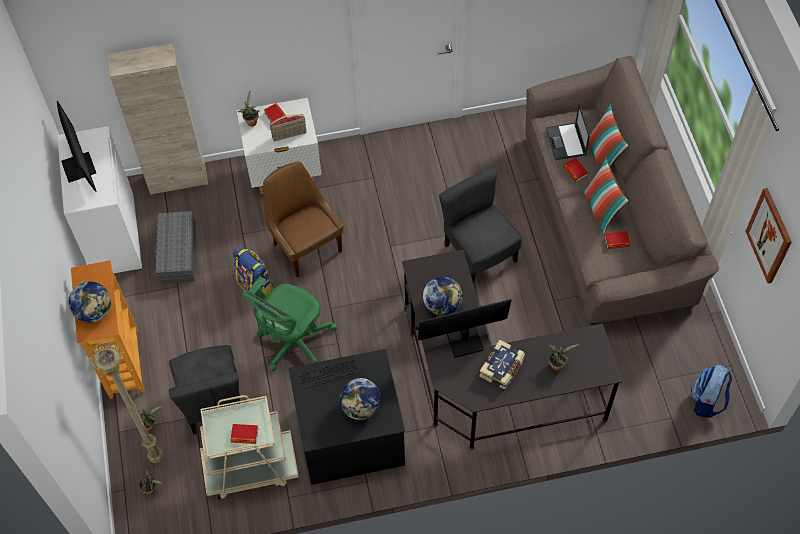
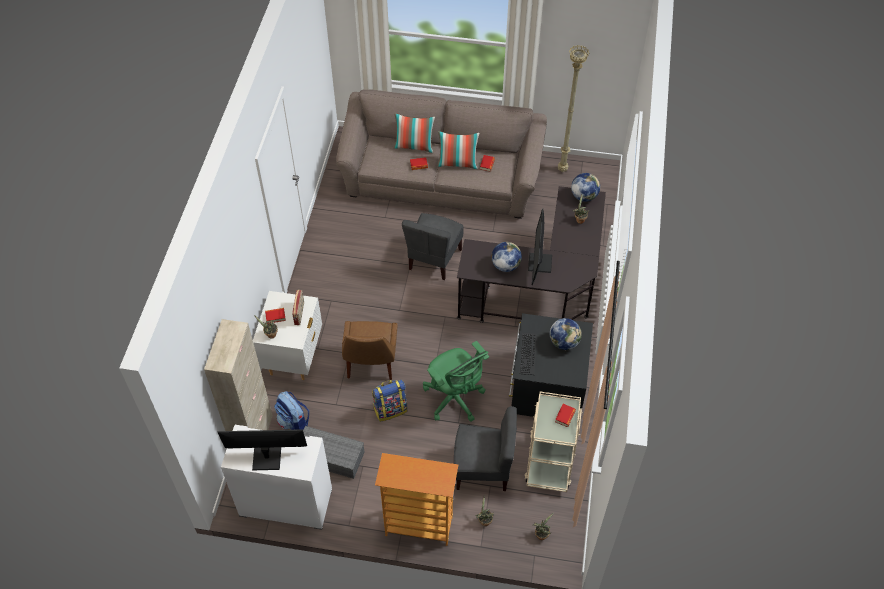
camera: 70 degrees left, 5 degrees down
globe [69,281,111,323] -> globe moved to [571,173,600,202]
beige floor lamp [89,342,164,463] -> beige floor lamp moved to [558,45,589,172]
brown chair [263,161,343,278] -> brown chair turned 75 degrees counterclockwise [342,321,398,380]
grey chair [439,168,522,284] -> grey chair turned 60 degrees counterclockwise [402,213,464,280]
book [479,339,525,389] -> none
laptop [546,103,590,160] -> none
backpack [691,364,732,418] -> backpack moved to [274,391,309,430]
picture [745,188,792,284] -> none

